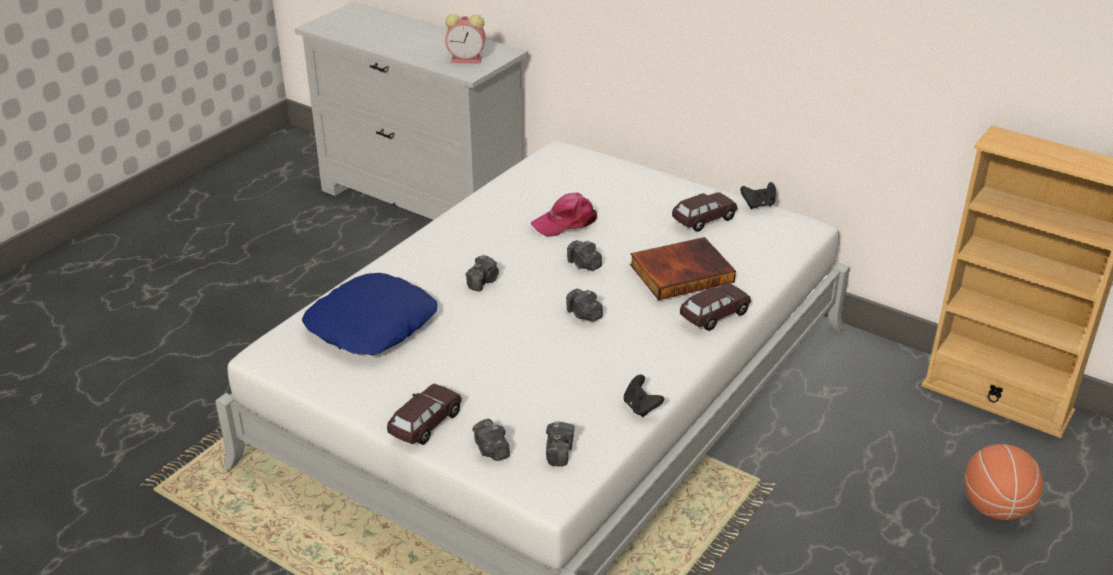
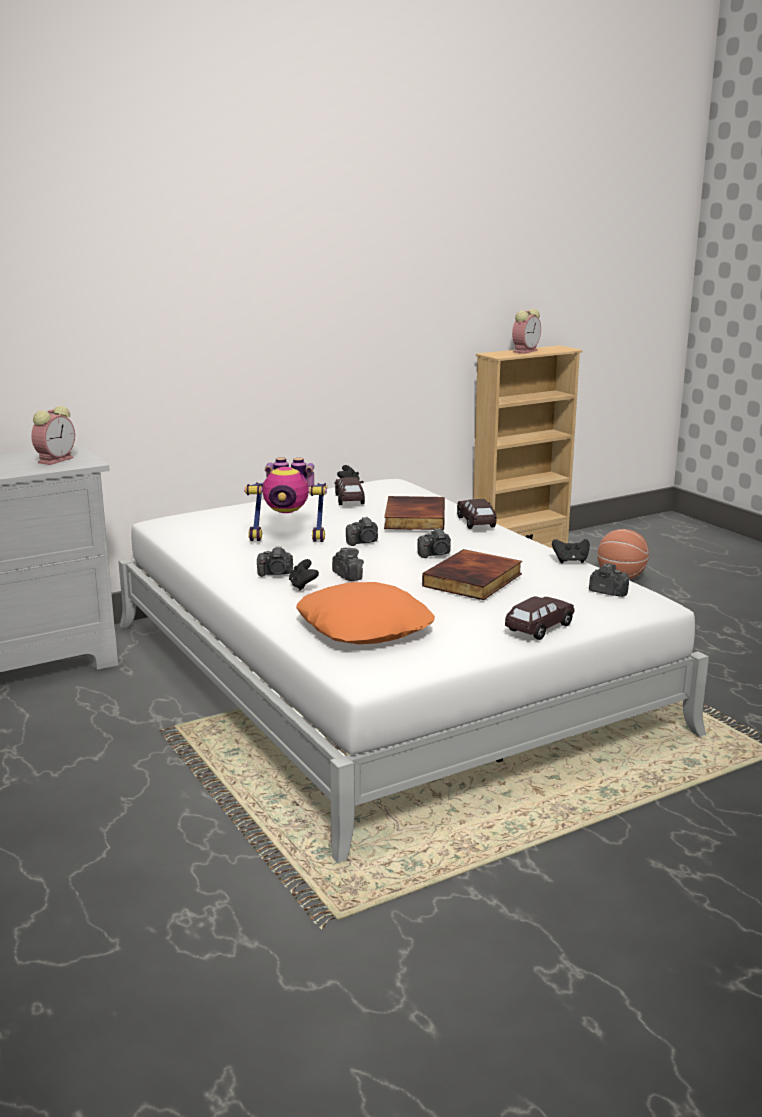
camera: 65 degrees left, 15 degrees down
blue pillow [302,273,437,356] -> orange pillow [296,582,435,644]
brown toy car [387,384,462,445] -> brown toy car turned 75 degrees clockwise [505,596,574,640]
camera [473,419,510,461] -> camera moved to [257,546,293,577]
pink cap [531,192,597,237] -> toy robot [244,457,327,542]
none -> black game controller [289,559,319,591]
none -> book [422,549,522,600]
none -> alarm clock [512,309,541,354]

